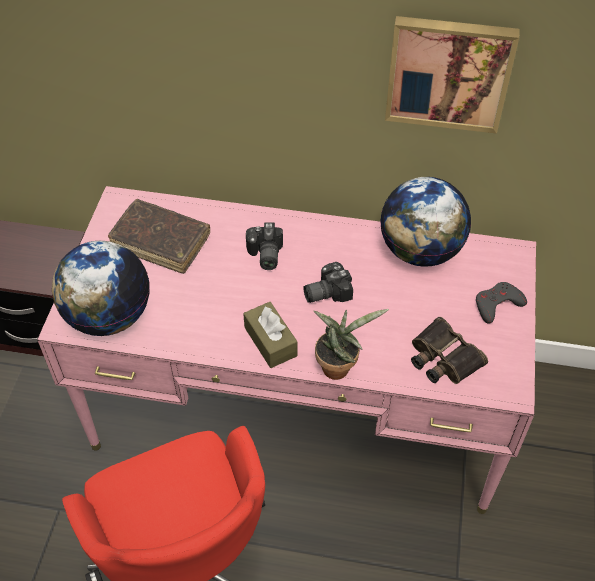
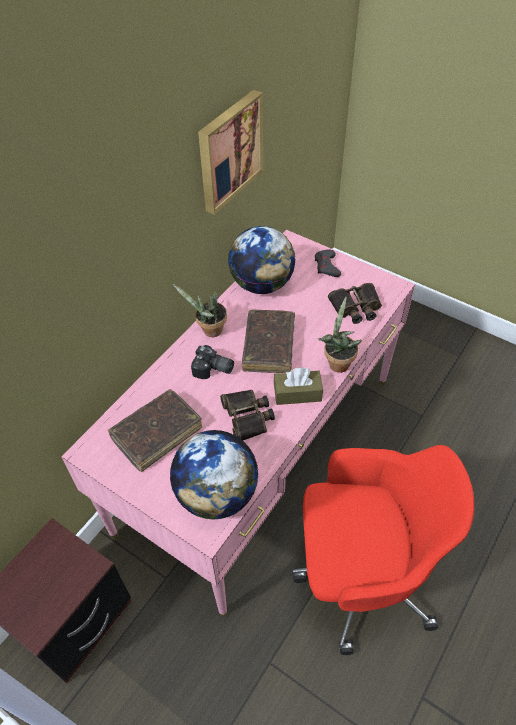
camera: 65 degrees left, 0 degrees up
camera [303,262,353,303] -> brown book [242,310,295,373]
none -> potted plant [173,284,227,337]
none -> binoculars [220,390,275,440]

